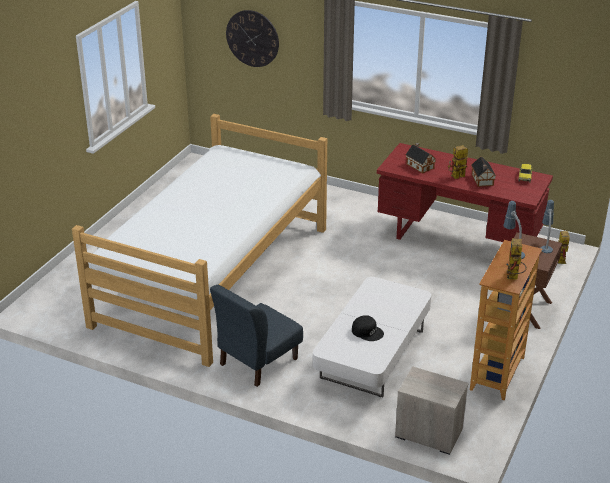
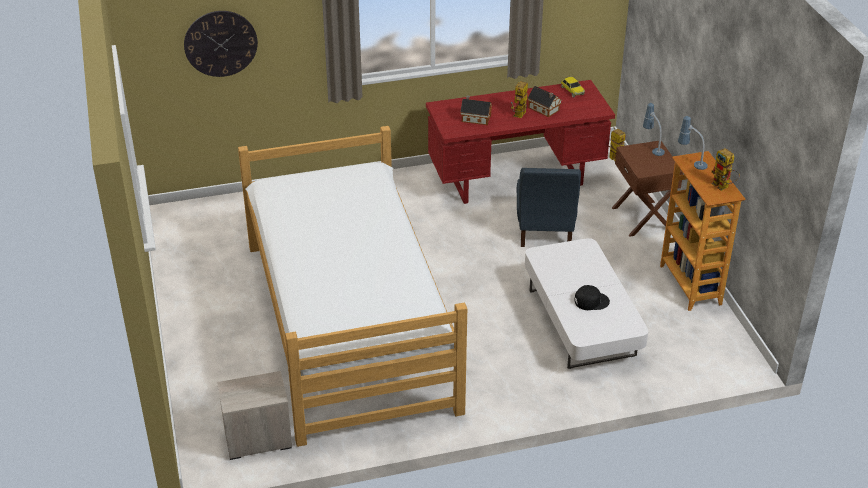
camera: 40 degrees left, 5 degrees up
blue chair [210,285,303,387] -> blue chair moved to [516,168,581,247]
nightstand [395,366,469,455] -> nightstand moved to [217,371,292,460]

